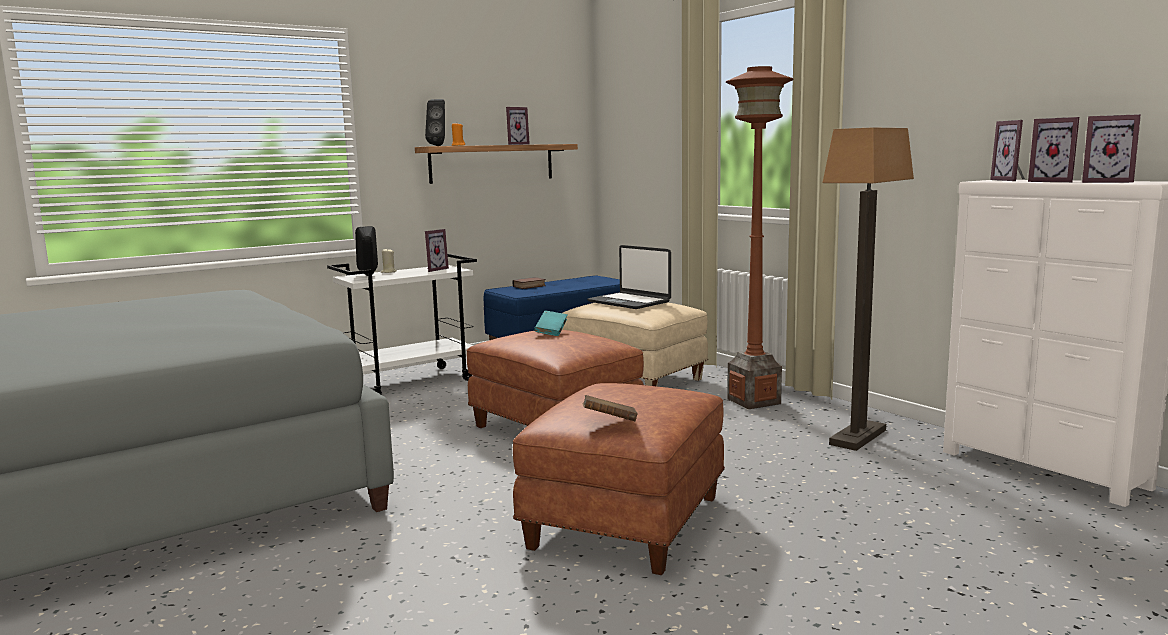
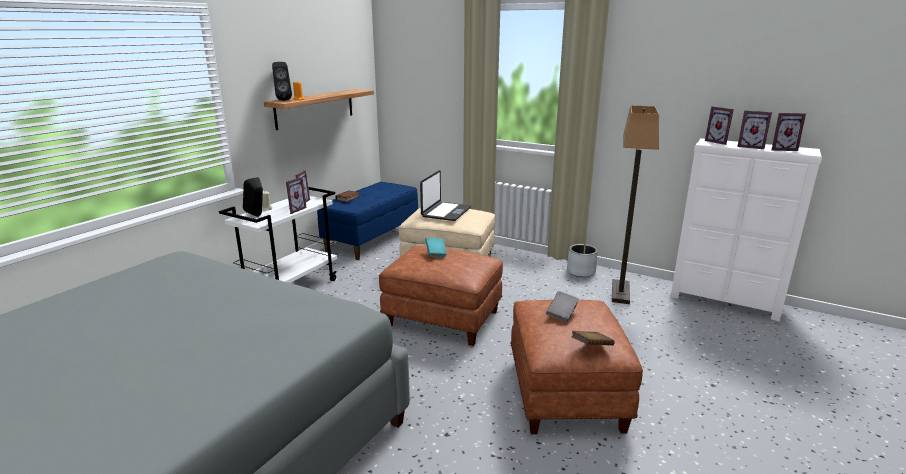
camera: 25 degrees left, 10 degrees up
picture frame [506,107,530,145] -> picture frame moved to [286,177,307,214]
laptop [587,245,671,309] -> laptop turned 90 degrees counterclockwise [420,170,471,221]
brown floor lamp [726,66,794,409] -> none
none -> grey book [546,291,579,322]
none -> grey planter [567,244,598,277]

